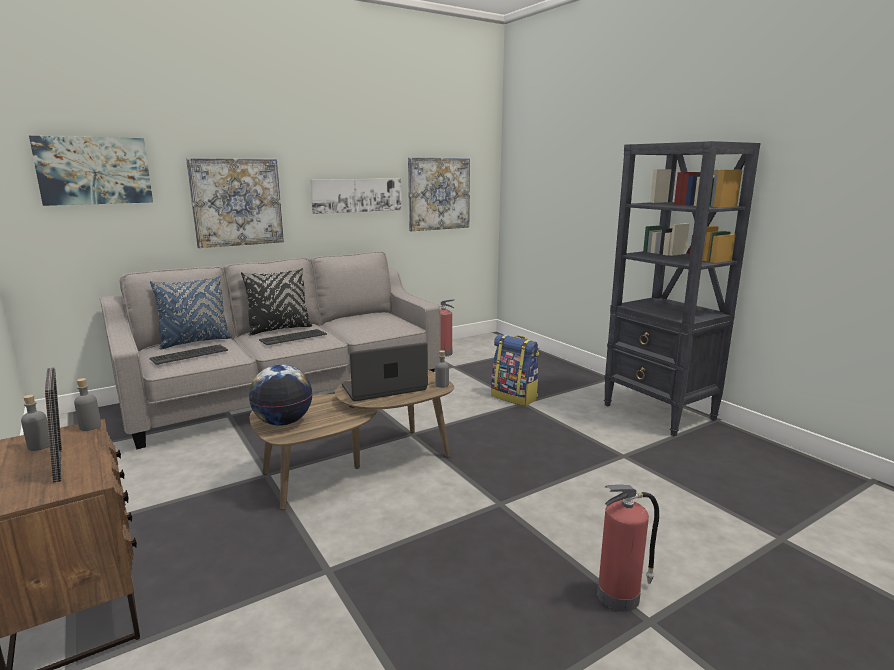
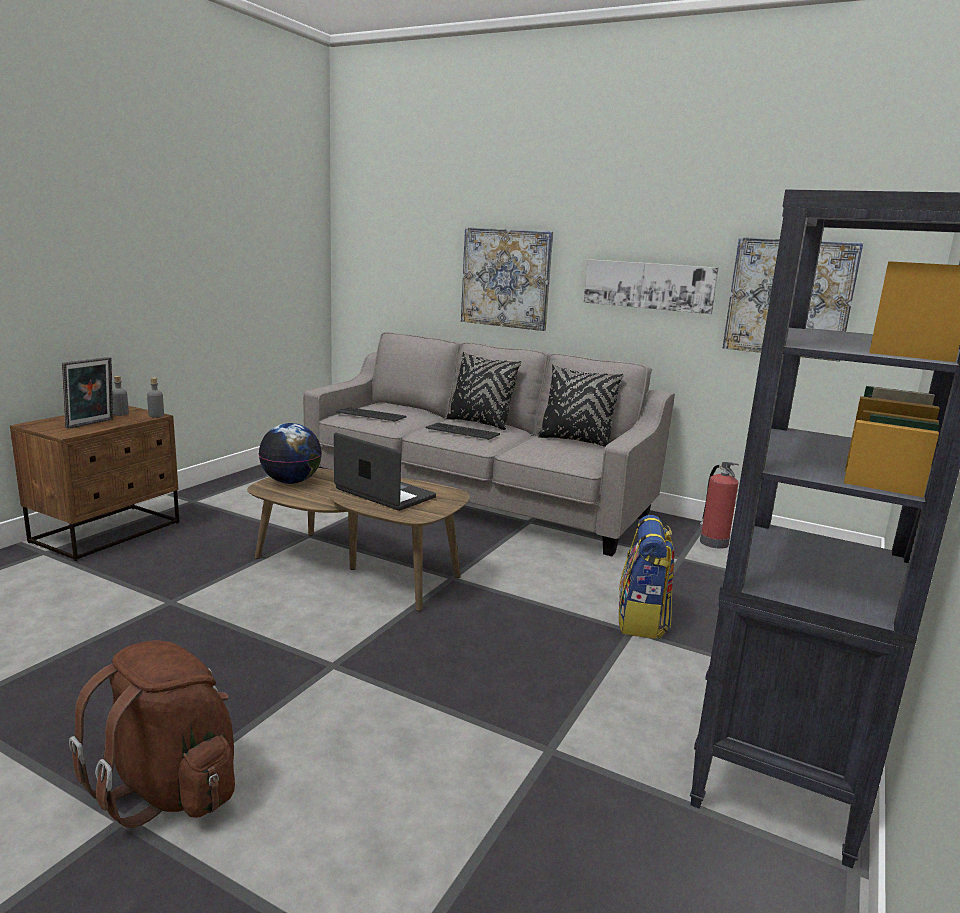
camera: 60 degrees right, 0 degrees up
picture [29,136,153,206] -> none
blue pillow [150,276,232,349] -> none
grey bottle [435,350,449,388] -> none
fire extinguisher [597,485,659,612] -> brown backpack [69,640,235,828]
none -> black pillow [537,364,624,447]

